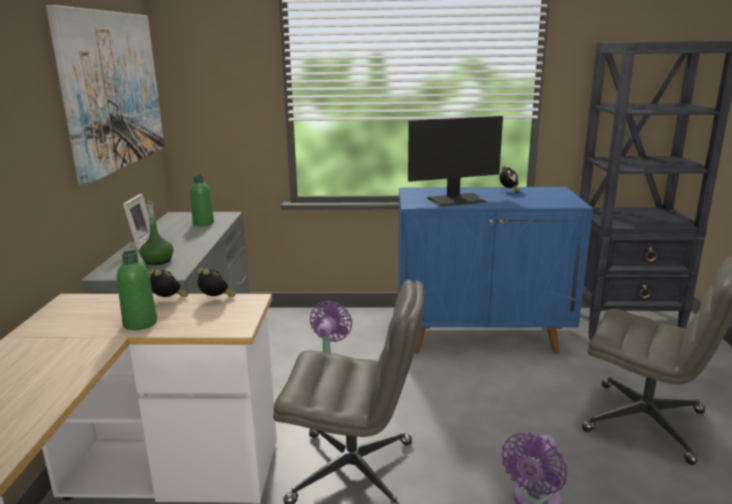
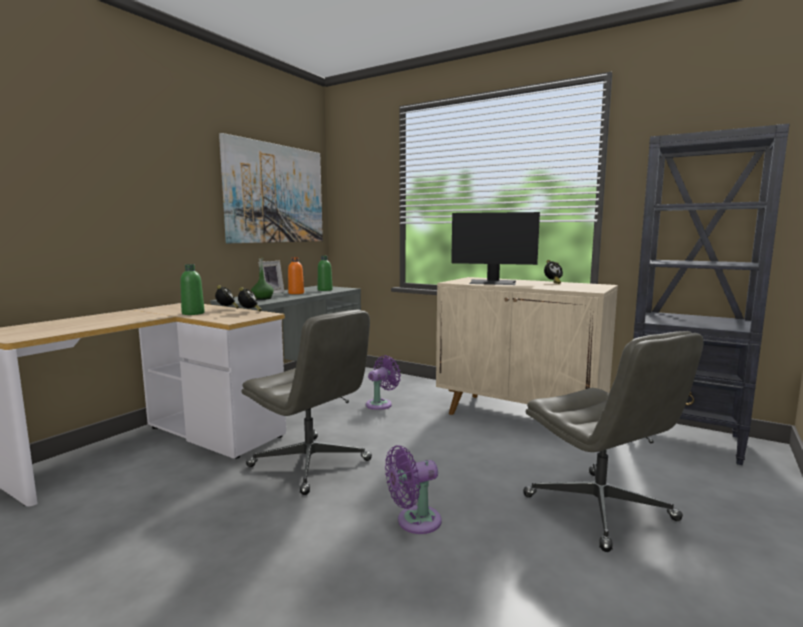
camera: 30 degrees right, 10 degrees down
blue cabinet [398,187,593,354] -> beige cabinet [436,277,618,415]
none -> orange bottle [288,257,304,294]

